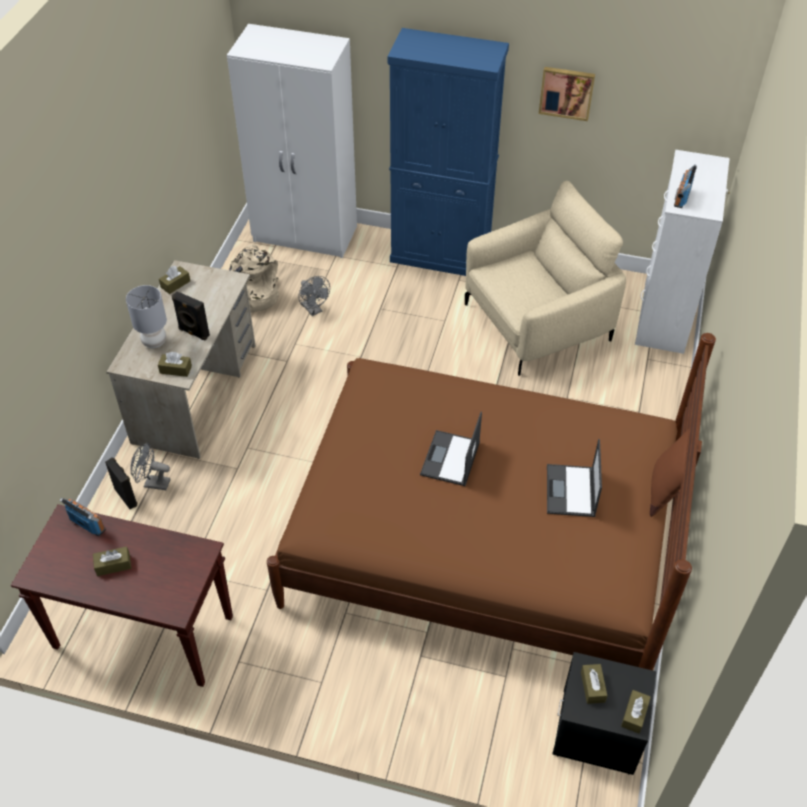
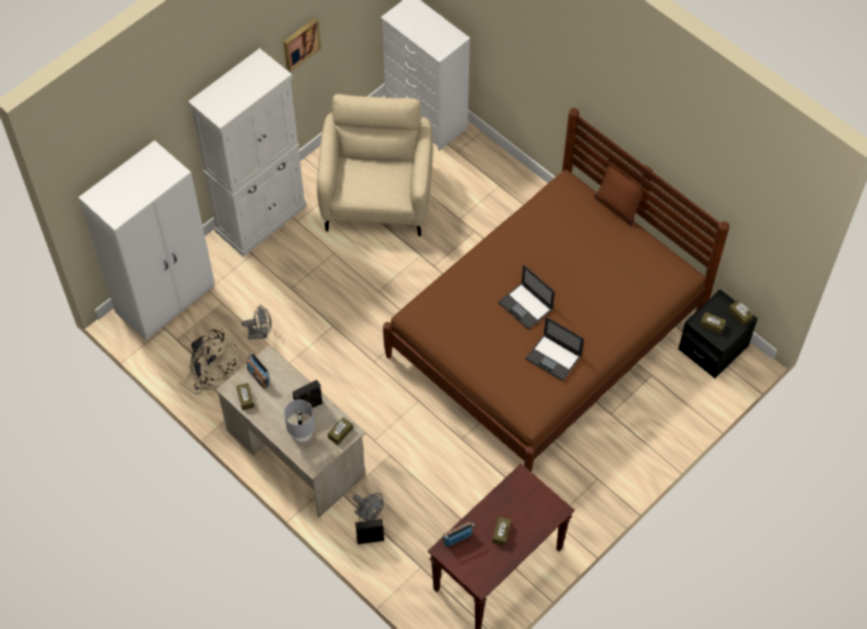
camera: 60 degrees left, 10 degrees up
grey fan [130,442,171,490] -> grey fan turned 90 degrees counterclockwise [353,493,383,522]
blue cabinet [388,28,509,276] -> white cabinet [188,48,307,257]
laptop [547,439,602,517] -> laptop moved to [526,317,584,381]
radio [674,165,697,208] -> radio moved to [246,353,270,389]

